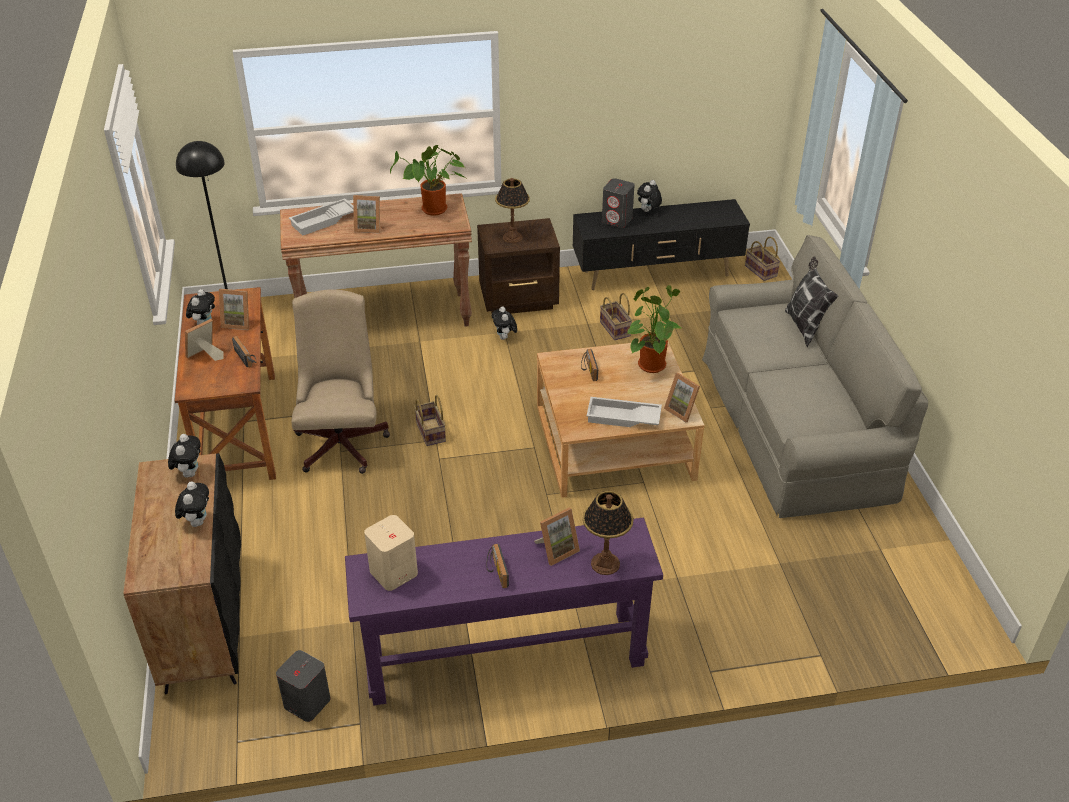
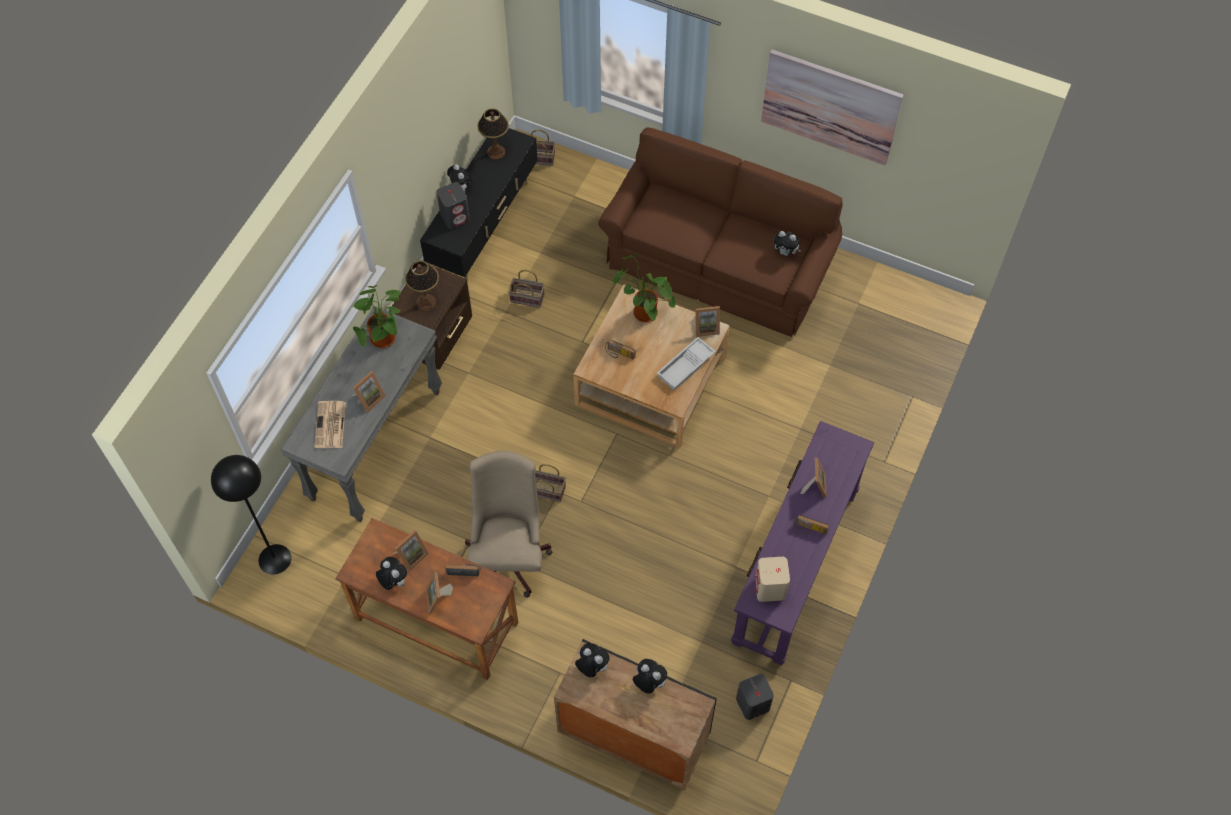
camera: 55 degrees left, 20 degrees up
brown console table [280,193,472,327] -> grey console table [281,306,442,522]
white tray [289,198,354,236] -> newspaper [314,401,346,448]
beige office chair [291,290,390,474] -> beige office chair turned 60 degrees clockwise [465,451,552,598]
plush toy [492,307,517,340] -> plush toy moved to [774,231,801,256]
table lamp [583,491,634,575] -> table lamp moved to [477,108,509,160]
grey sofa [702,235,928,518] -> brown sofa [598,127,843,337]
pillow [785,256,838,347] -> none
none -> picture [761,49,904,165]

